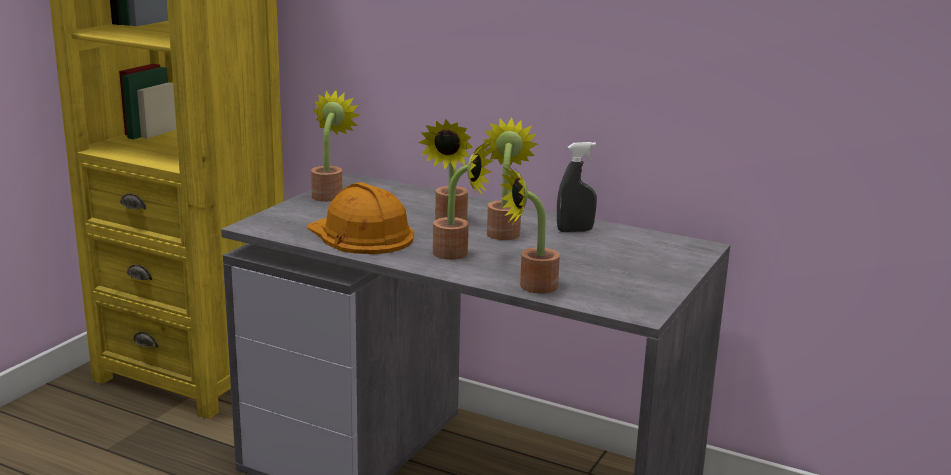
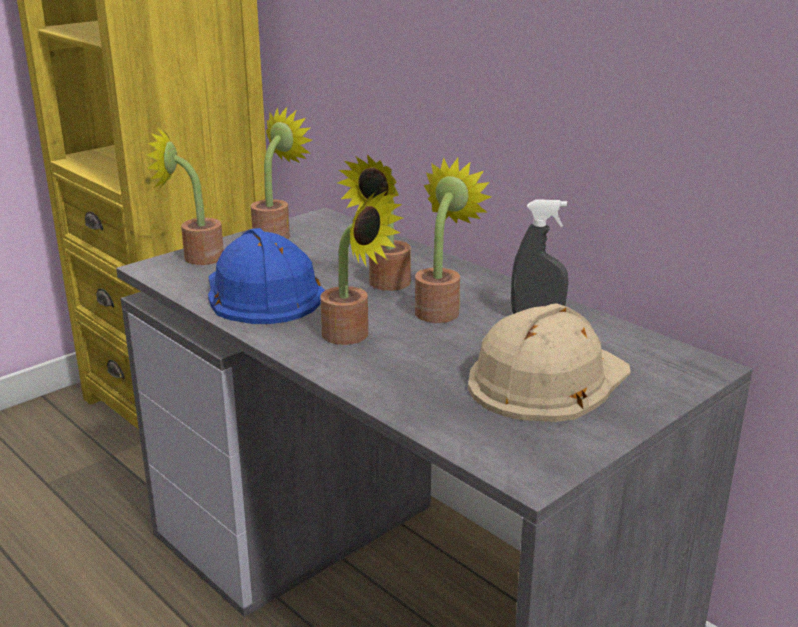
camera: 20 degrees right, 5 degrees up
orange hard hat [307,182,414,254] -> blue hard hat [208,228,325,324]
potted plant [500,167,560,294] -> potted plant moved to [147,127,224,265]
none -> beige hard hat [468,303,631,422]

